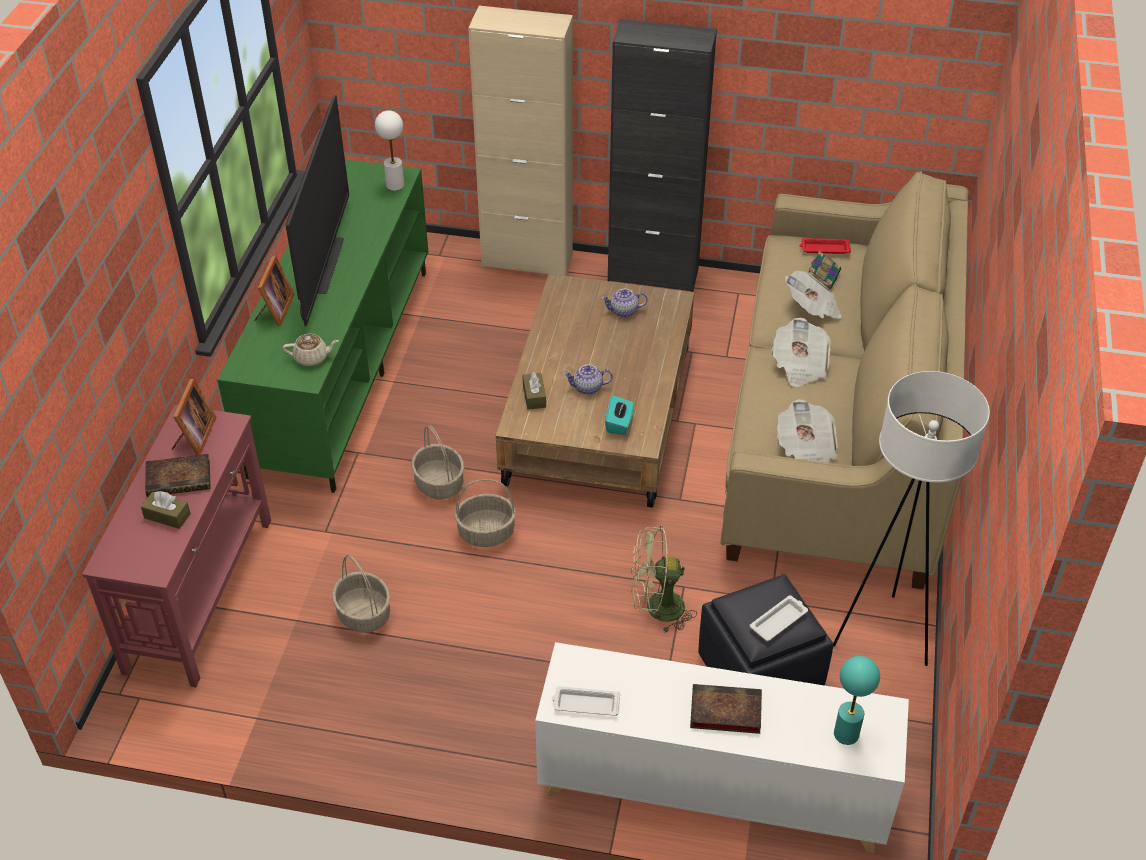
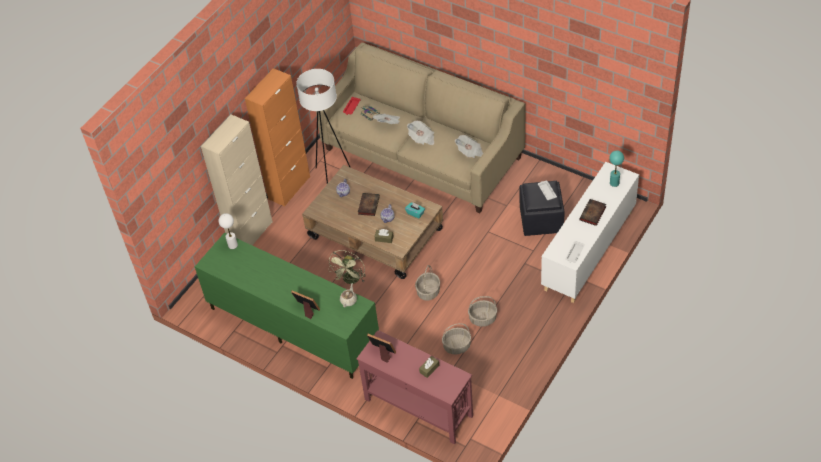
camera: 65 degrees left, 5 degrees up
book [145,454,210,497] -> book moved to [358,193,380,216]
television [286,95,349,326] -> none
basket [412,425,464,499] -> basket moved to [468,296,497,327]
black cabinet [608,19,717,292] -> orange cabinet [245,68,310,206]
green fan [631,526,697,634] -> green fan moved to [328,250,366,284]
white floor lamp [833,371,990,666] -> white floor lamp moved to [296,69,351,184]

